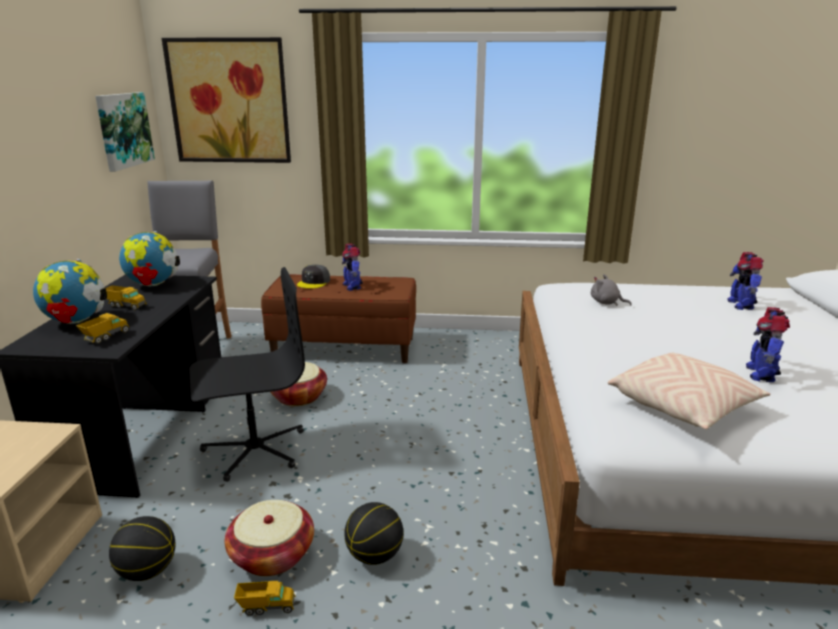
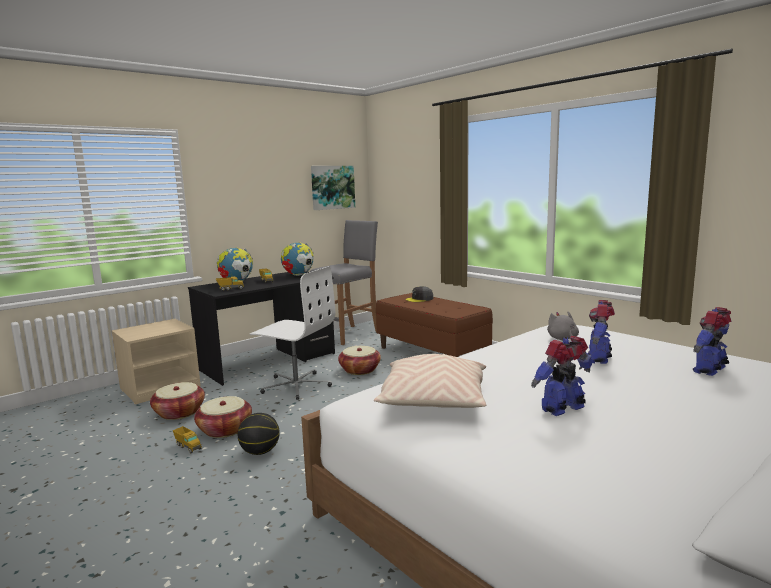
camera: 45 degrees right, 10 degrees down
basketball [109,516,176,581] -> basket [150,382,205,420]
picture [162,37,291,163] -> none
black office chair [189,267,305,482] -> white office chair [250,266,335,400]
toy robot [342,243,363,291] -> toy robot moved to [588,300,615,364]

